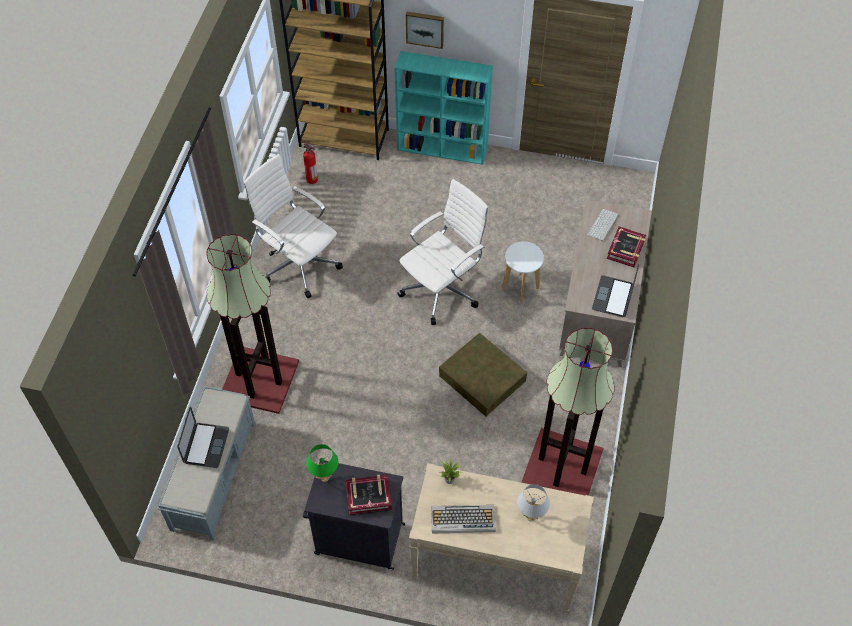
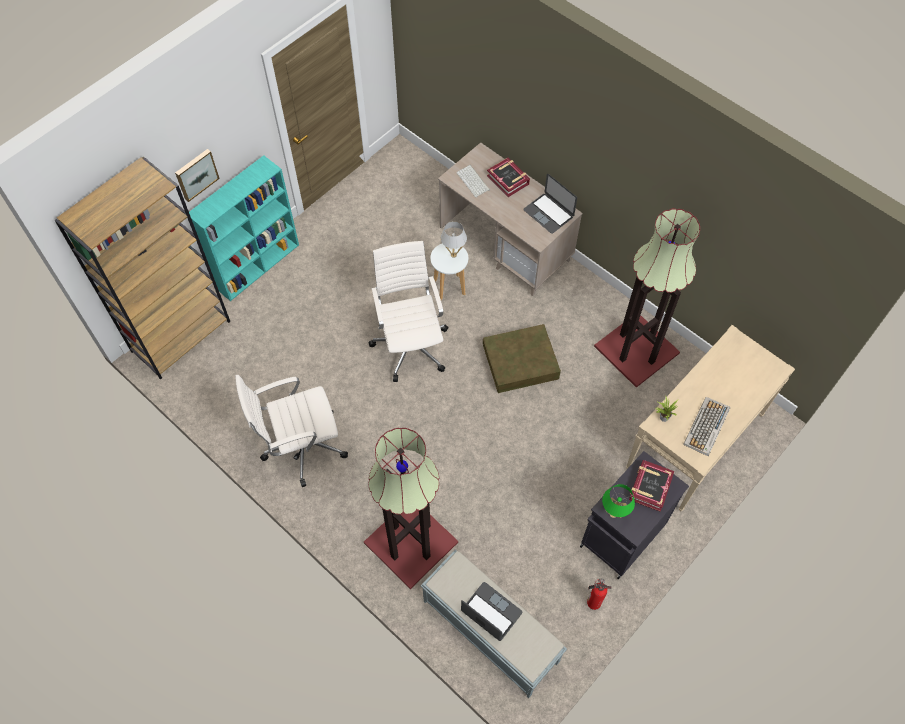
camera: 60 degrees left, 5 degrees up
fire extinguisher [303,142,318,184] -> fire extinguisher moved to [587,579,611,610]
white table lamp [517,484,550,521] -> white table lamp moved to [441,221,467,258]

